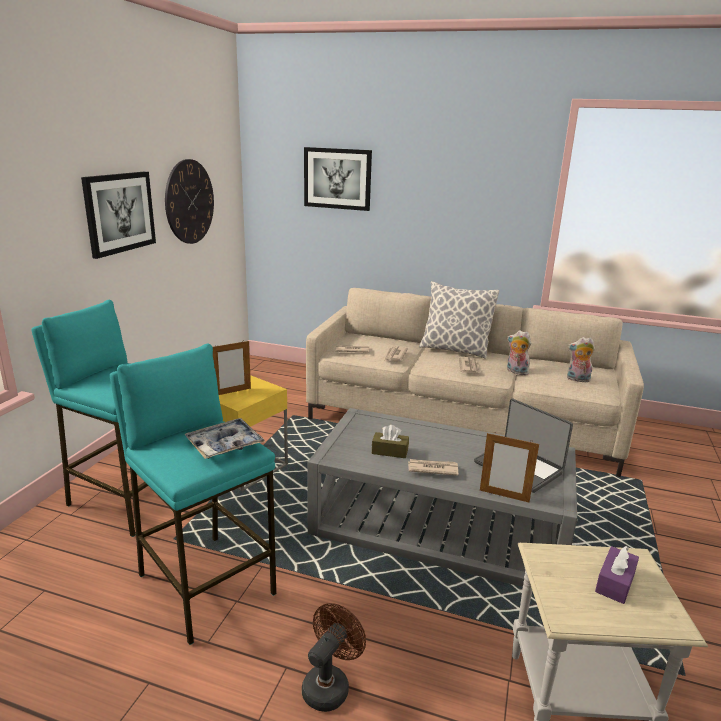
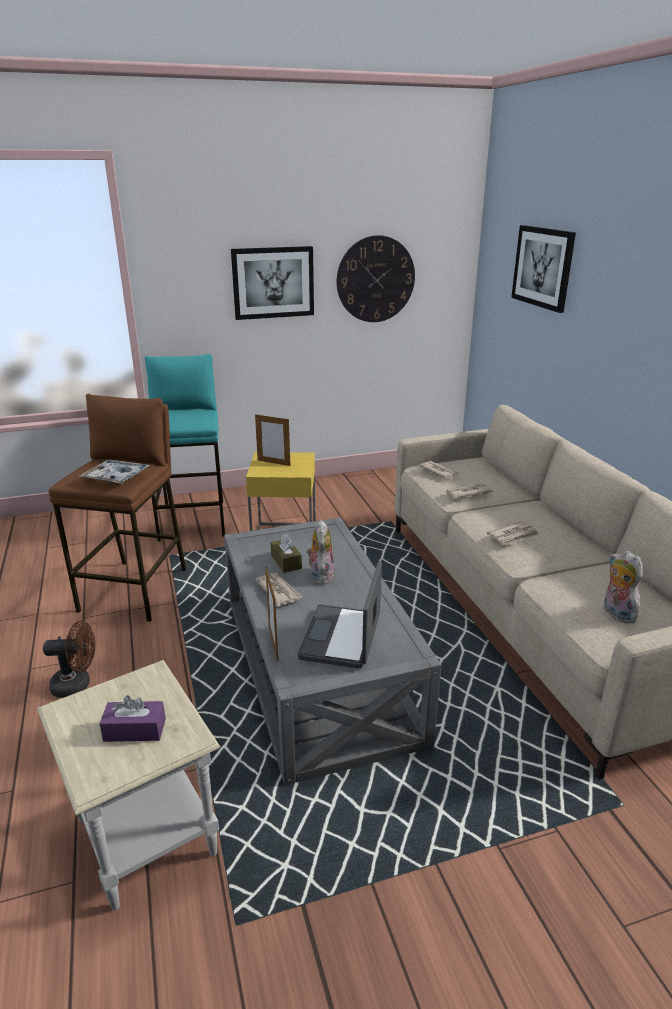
camera: 55 degrees right, 5 degrees up
turquoise stool [110,343,277,645] -> brown stool [48,394,186,622]
pillow [419,281,499,359] -> none
plush toy [507,330,532,375] -> plush toy moved to [306,520,335,585]

